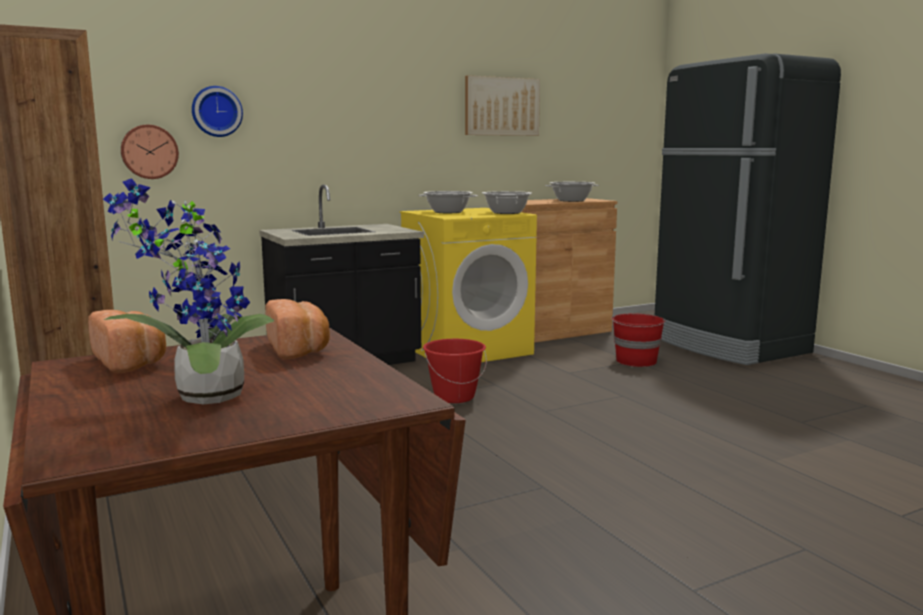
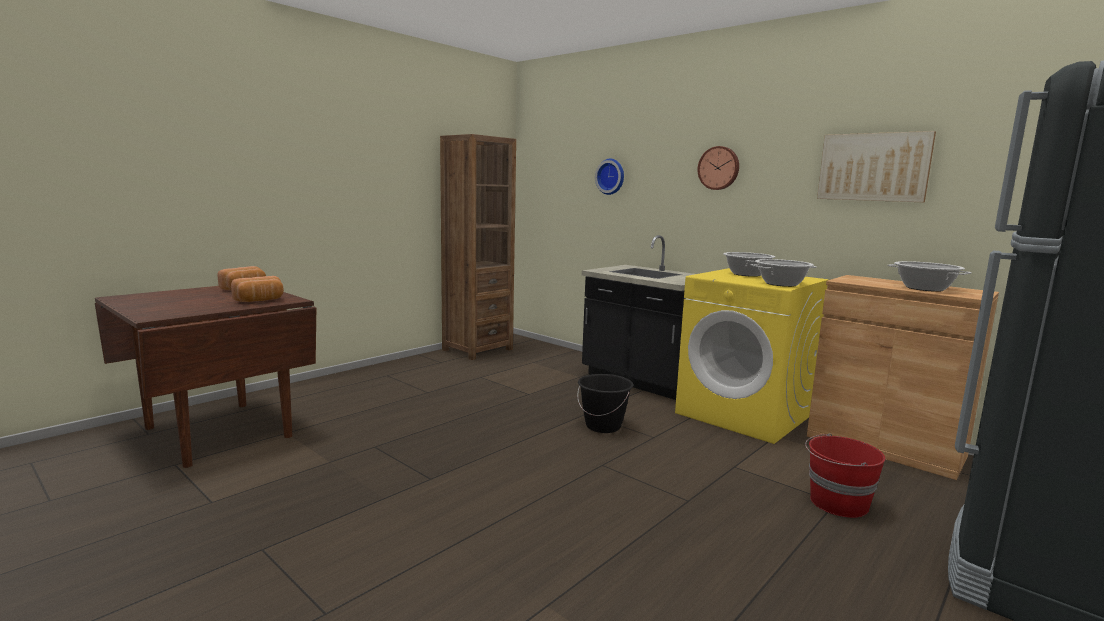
camera: 70 degrees right, 0 degrees up
potted plant [103,178,274,404] -> none
wall clock [121,125,179,179] -> wall clock moved to [697,146,739,190]
red bucket [423,339,487,403] -> black bucket [577,374,634,433]

